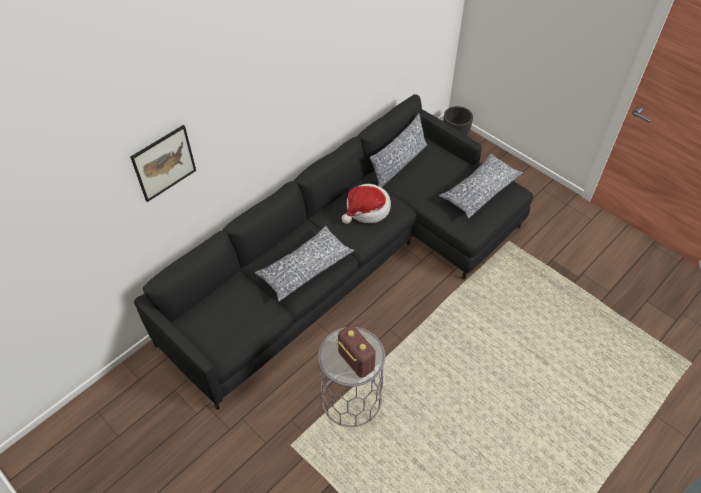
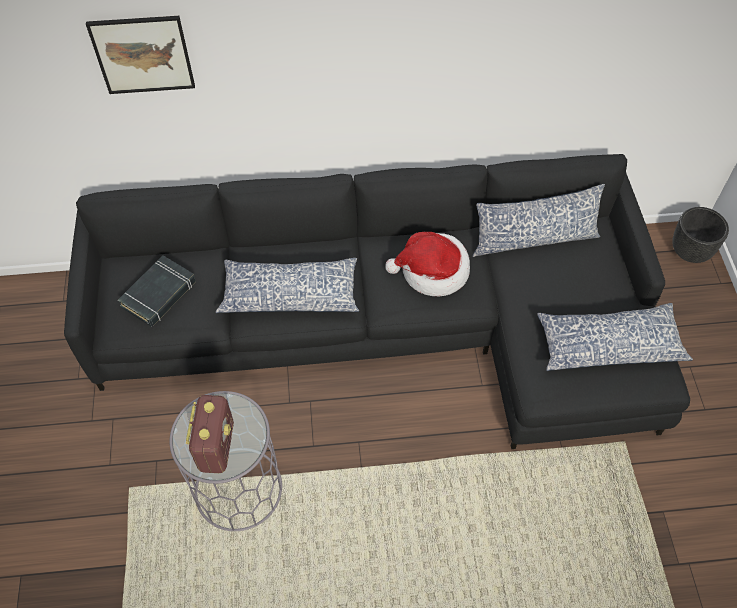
camera: 40 degrees right, 5 degrees up
none -> black book [118,255,196,327]

